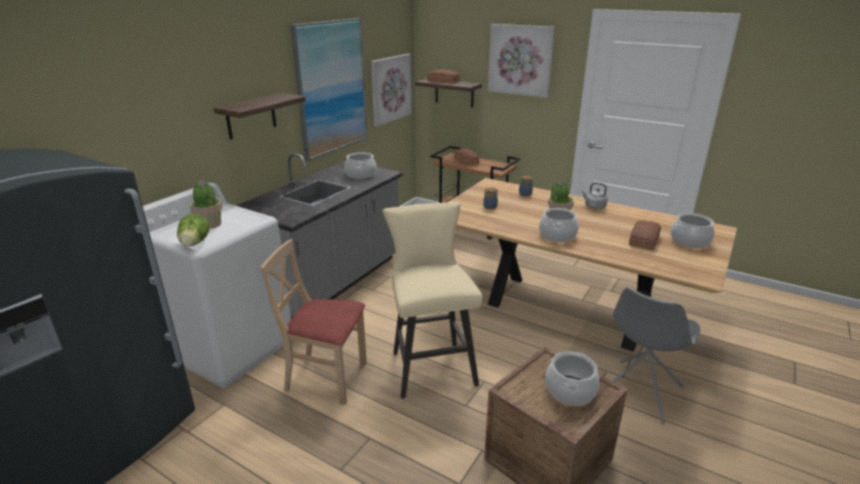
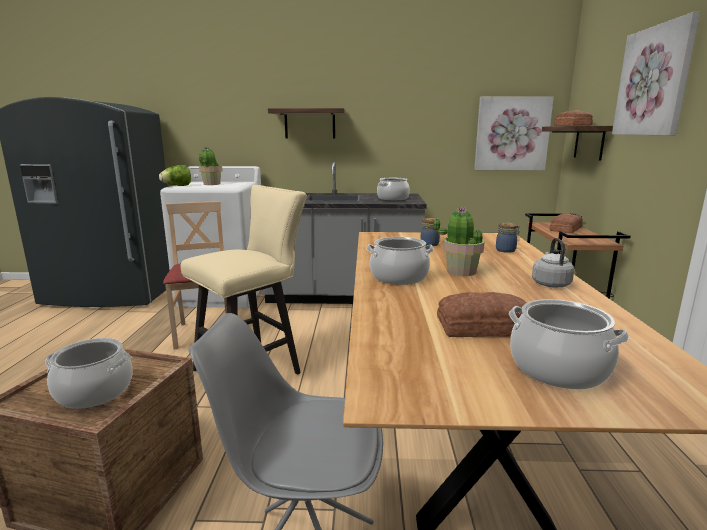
camera: 60 degrees right, 10 degrees down
picture [290,18,367,161] -> none

